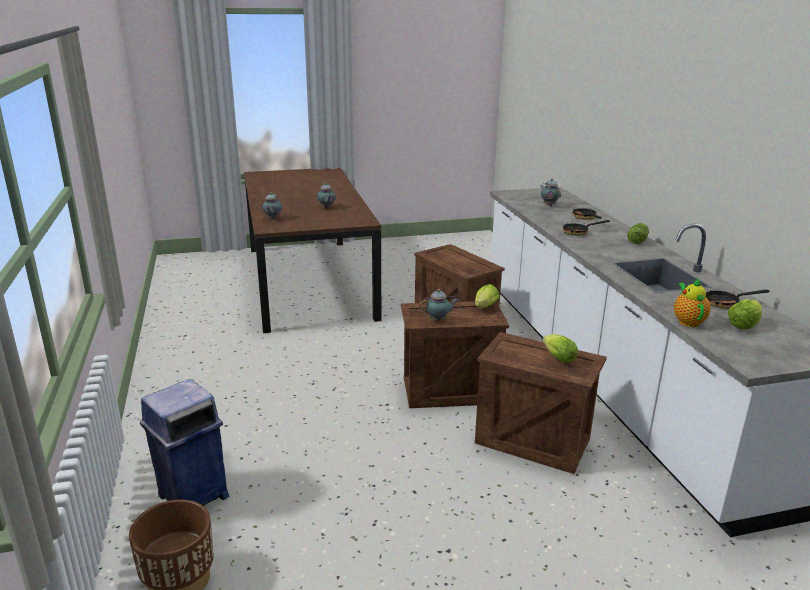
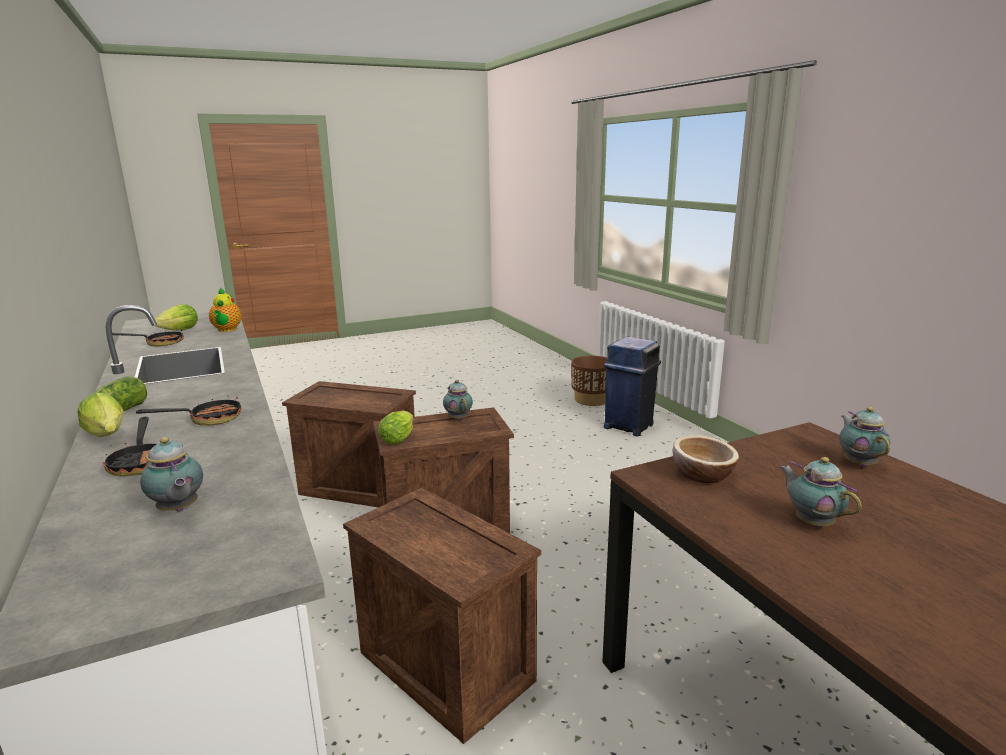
camera: 170 degrees right, 5 degrees down
teapot [419,289,458,321] -> teapot turned 90 degrees clockwise [443,380,473,420]
lettuce [543,334,578,363] -> lettuce moved to [77,393,124,437]
none -> bowl [673,435,739,483]

